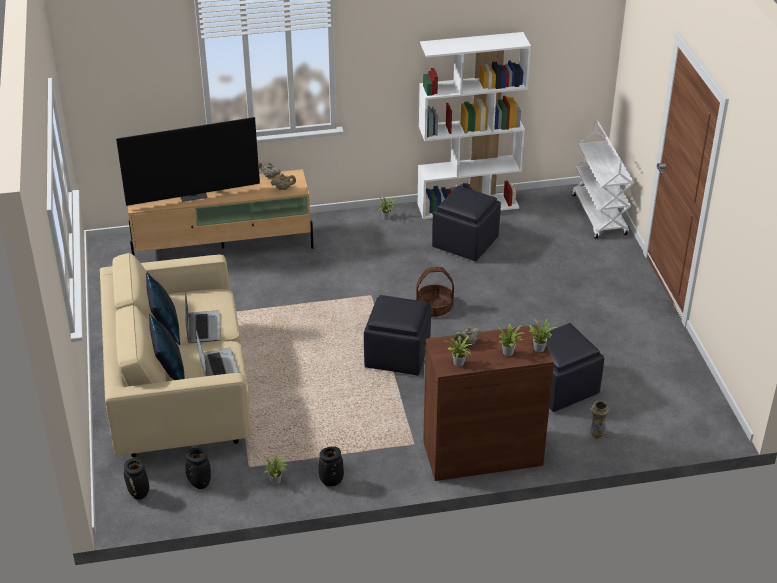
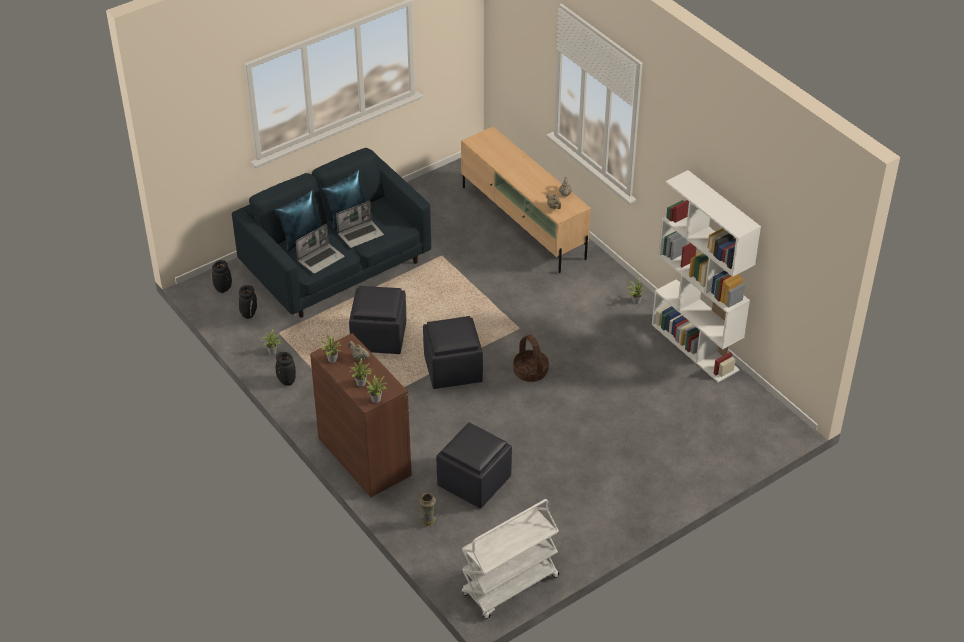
camera: 65 degrees right, 5 degrees up
beige sofa [100,253,250,457] -> blue sofa [232,148,431,318]
television [116,117,260,206] -> none
black ottoman [432,186,501,261] -> black ottoman moved to [349,286,406,354]
white cart [572,120,634,238] -> white cart moved to [461,499,559,619]

